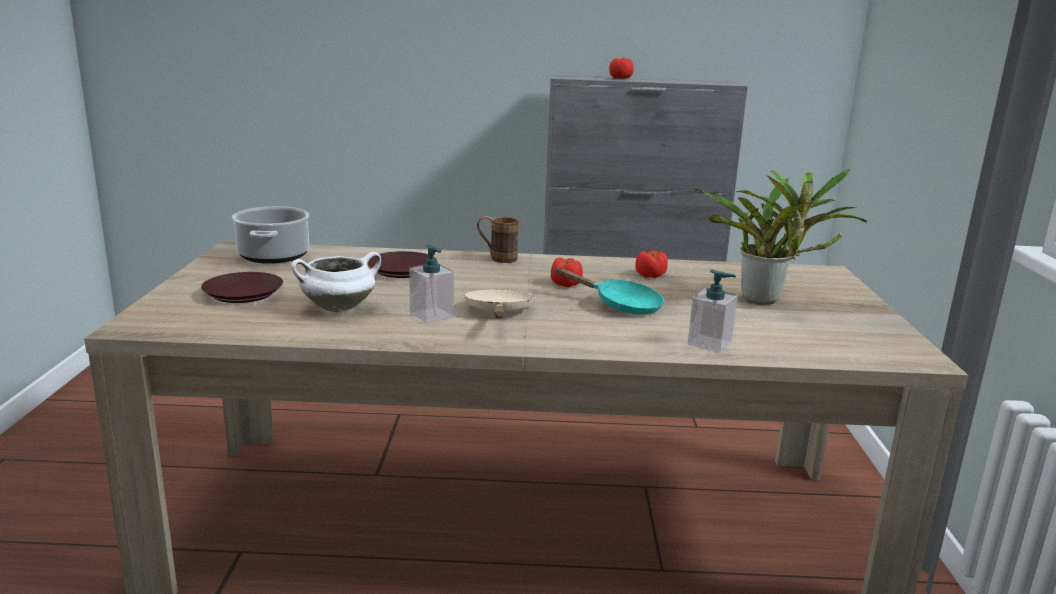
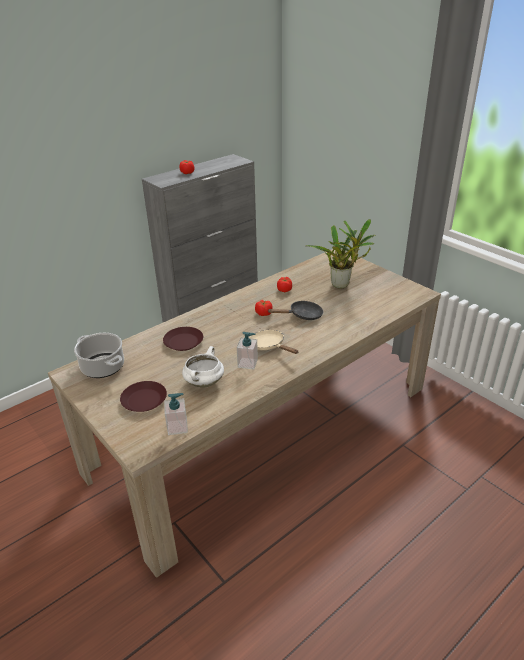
camera: 40 degrees left, 15 degrees up
brown mug [477,216,519,263] -> none
turquoise frying pan [555,267,664,315] -> black frying pan [267,300,324,320]
soap dispenser [688,270,738,353] -> soap dispenser moved to [164,393,188,435]

